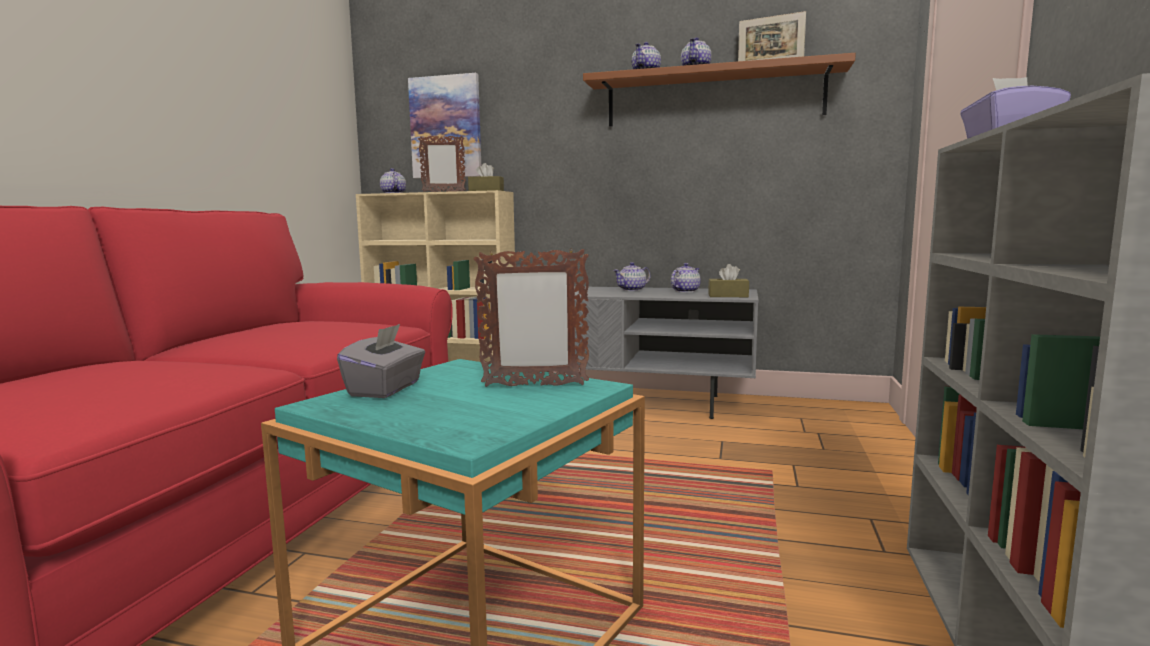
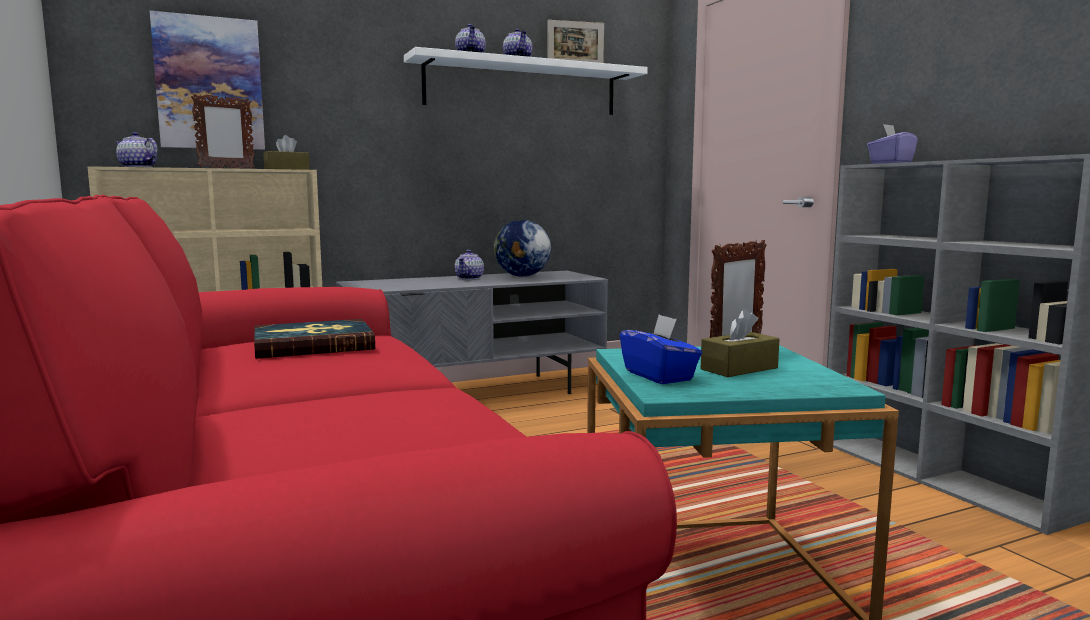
camera: 40 degrees left, 0 degrees up
grey tissue box [337,324,425,398] -> blue tissue box [620,314,702,384]
brown shelf [583,53,856,127] -> white shelf [404,47,648,115]
teapot [671,263,701,293] -> globe [494,220,551,277]
brown tissue box [708,264,749,297] -> brown tissue box moved to [701,309,779,377]
none -> book [254,319,375,359]

